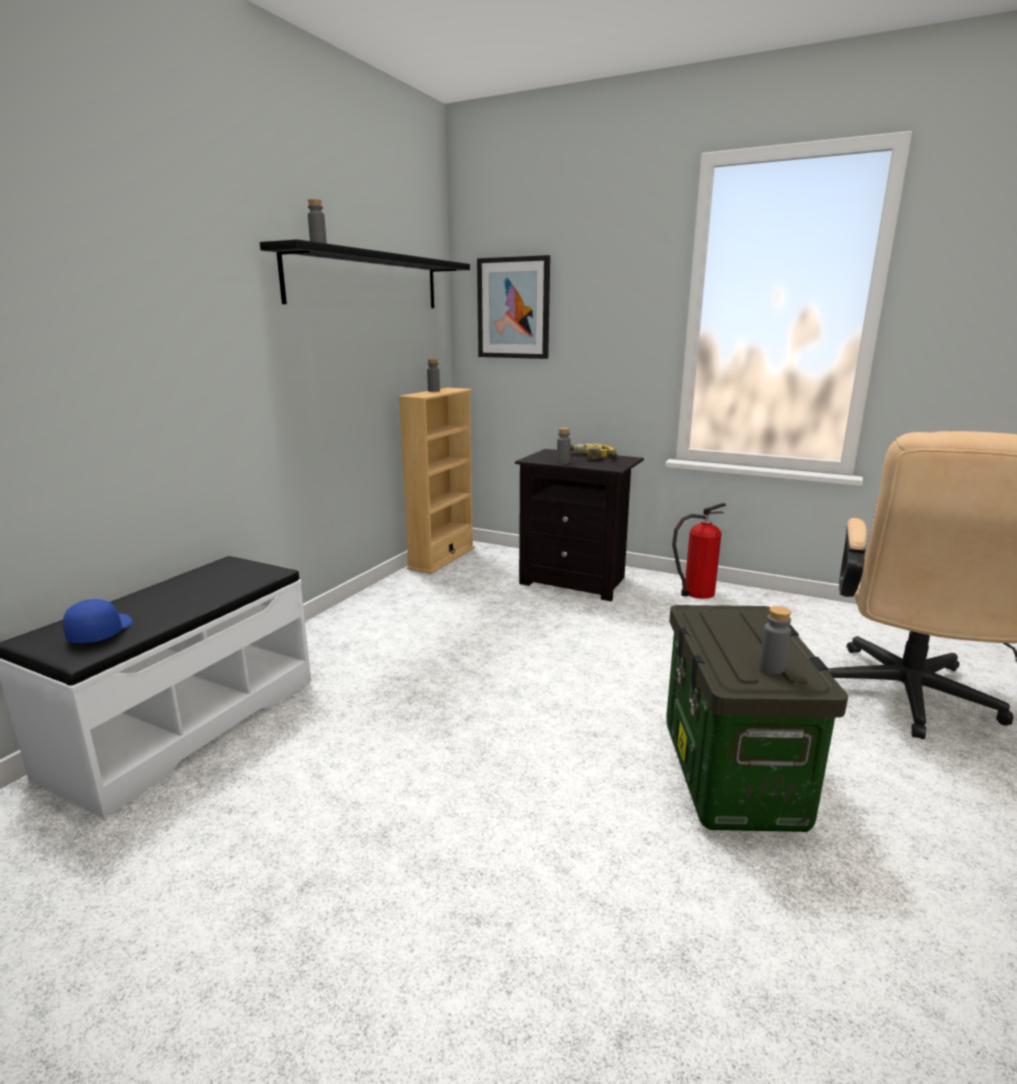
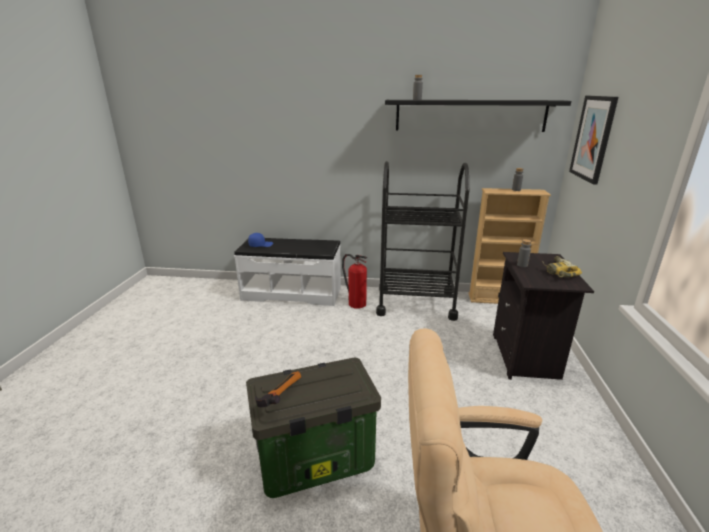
camera: 70 degrees right, 5 degrees up
fire extinguisher [672,503,726,599] -> fire extinguisher moved to [342,254,367,308]
grey bottle [759,606,791,674] -> hammer [255,371,301,407]
none -> black cart [376,161,470,321]

